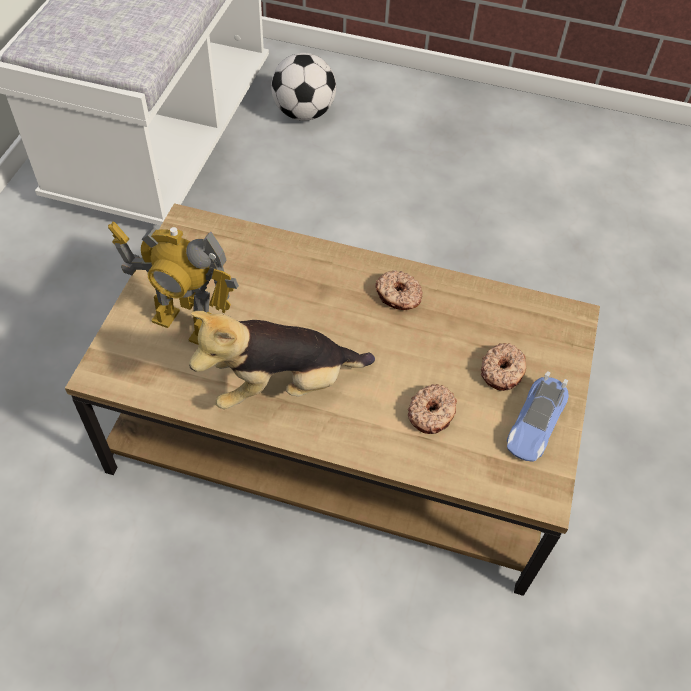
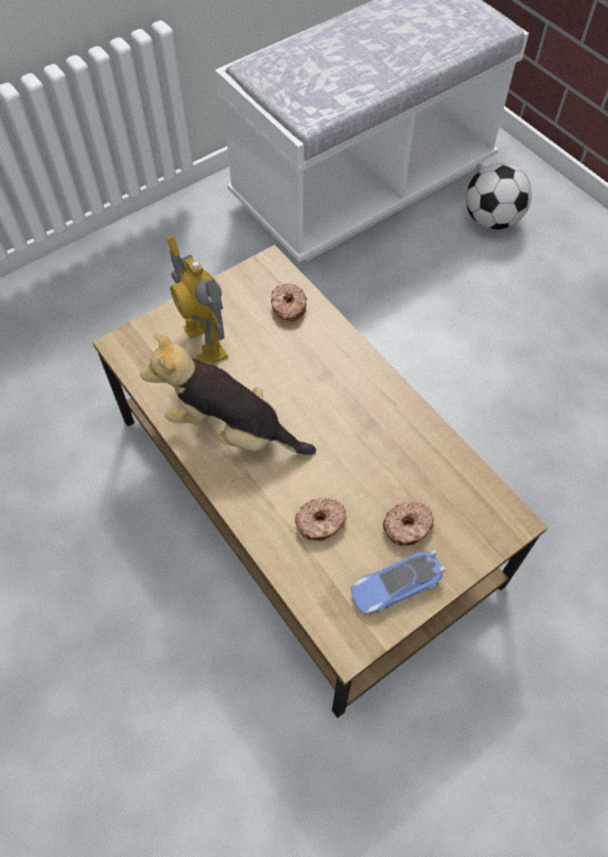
camera: 40 degrees right, 5 degrees up
donut [375,270,423,310] -> donut moved to [271,284,307,321]

